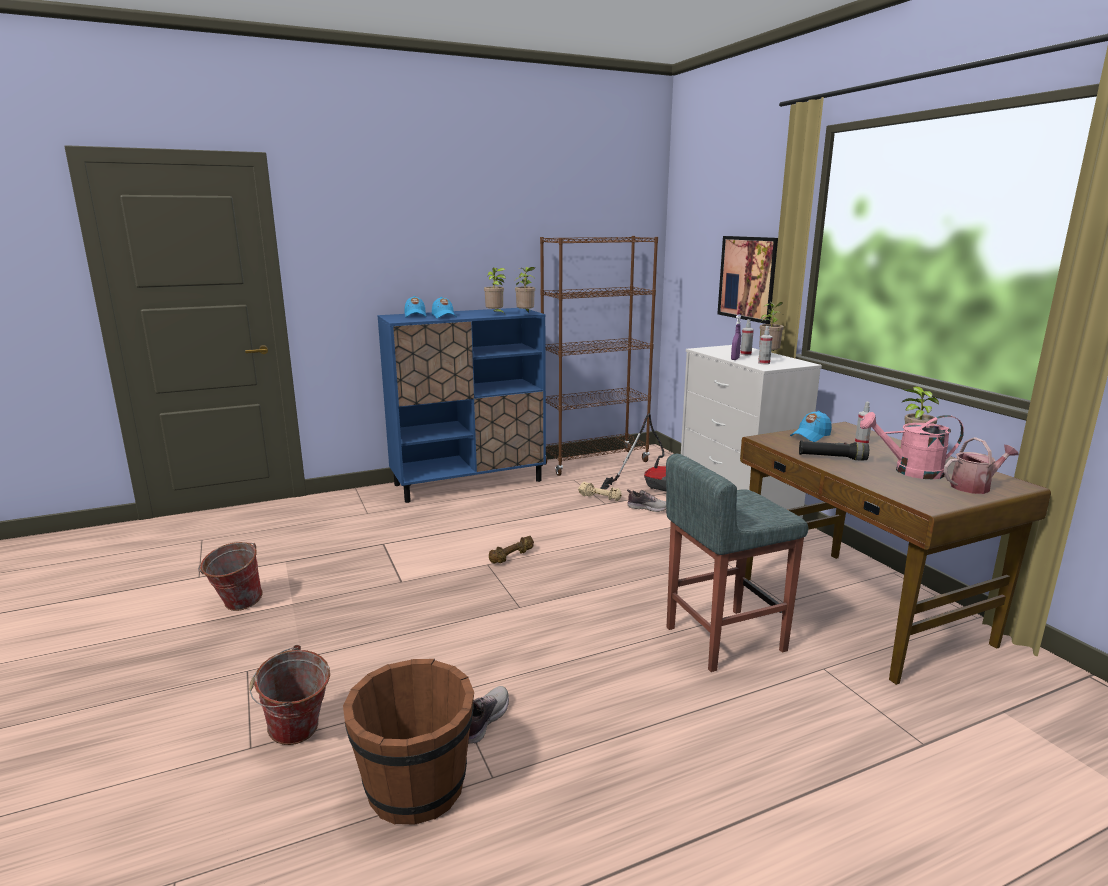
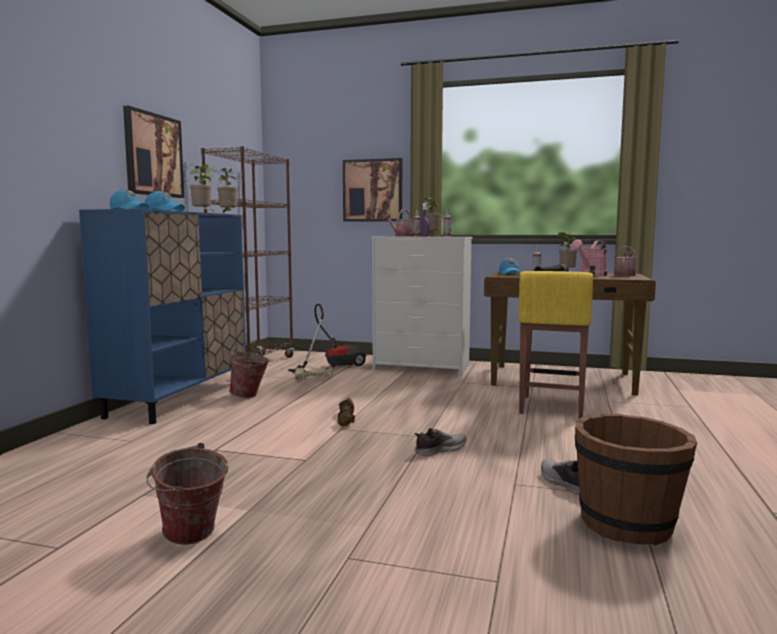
camera: 50 degrees left, 10 degrees down
bucket [249,645,330,745] -> bucket moved to [228,349,270,398]
shoe [627,489,666,512] -> shoe moved to [415,428,466,456]
grey stool [666,454,808,672] -> yellow stool [518,271,593,419]
none -> picture [123,105,184,198]
none -> watering can [384,209,419,237]

